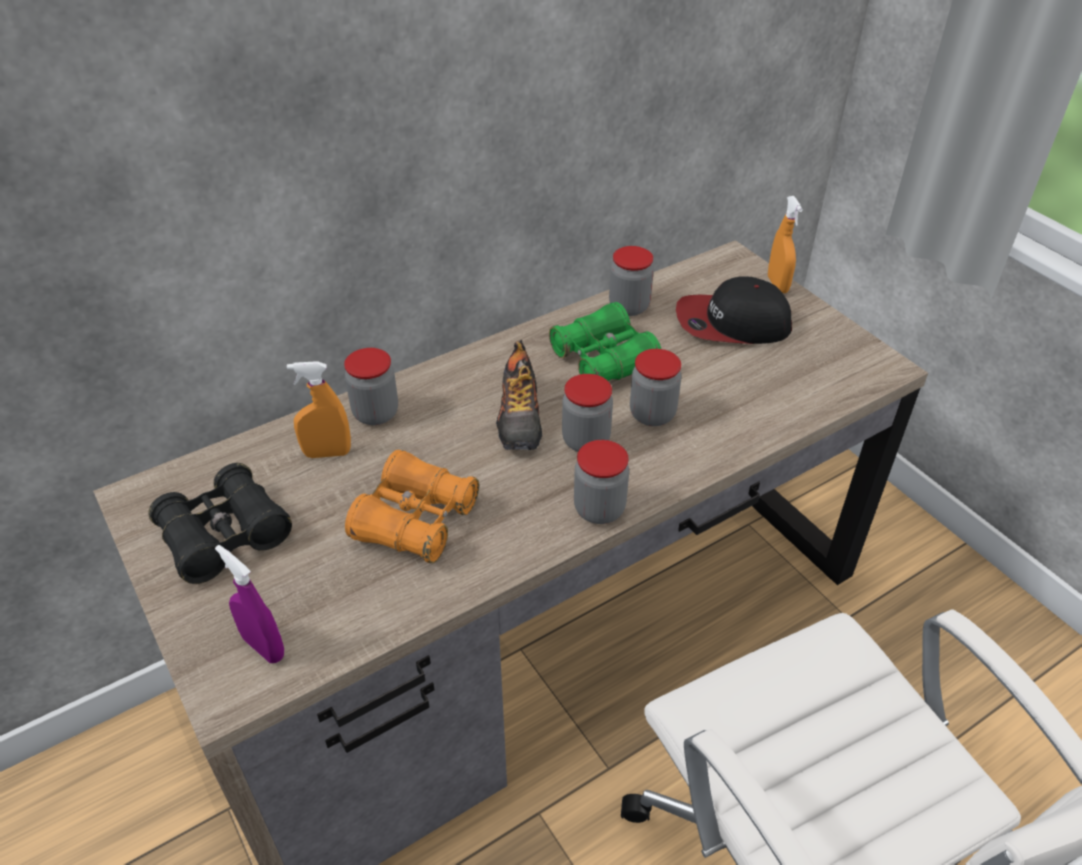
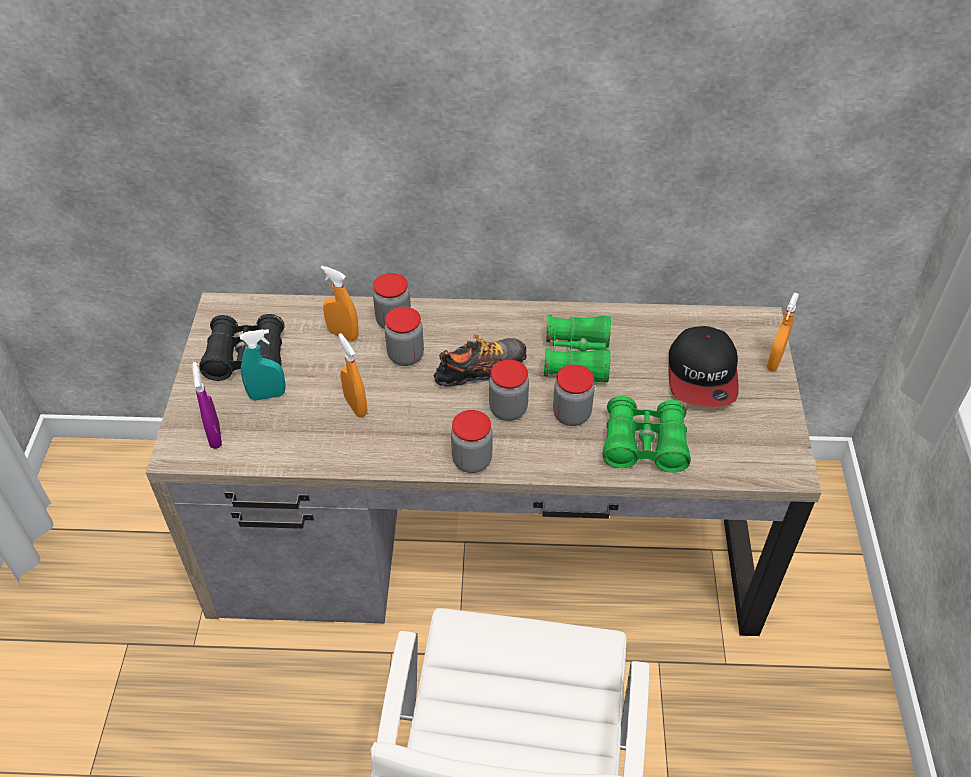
camera: 35 degrees right, 5 degrees up
orange binoculars [345,450,479,563] -> orange spray bottle [338,333,367,417]
shoe [496,340,542,450] -> shoe turned 150 degrees counterclockwise [434,334,527,387]
jar [609,246,654,316] -> jar moved to [385,307,424,366]
cap [676,276,792,344] -> cap turned 120 degrees counterclockwise [669,326,739,407]
none -> turquoise spray bottle [240,329,286,401]
none -> green binoculars [603,396,691,473]

